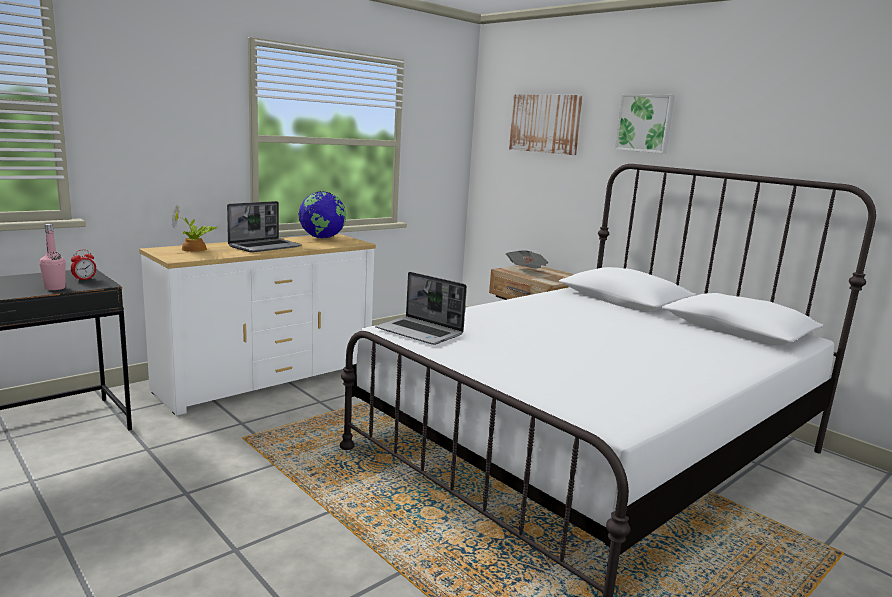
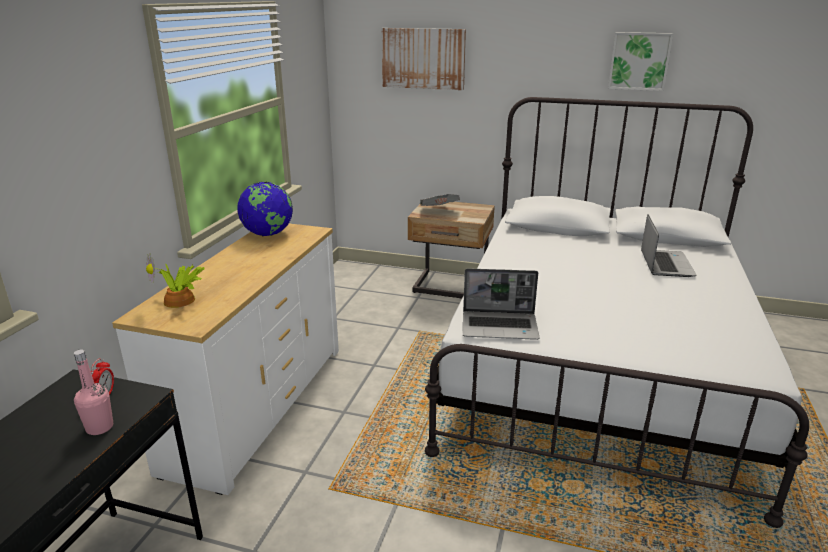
camera: 30 degrees left, 10 degrees up
laptop [227,201,302,252] -> laptop moved to [641,214,696,277]
picture [615,94,675,153] -> picture moved to [608,32,673,91]

